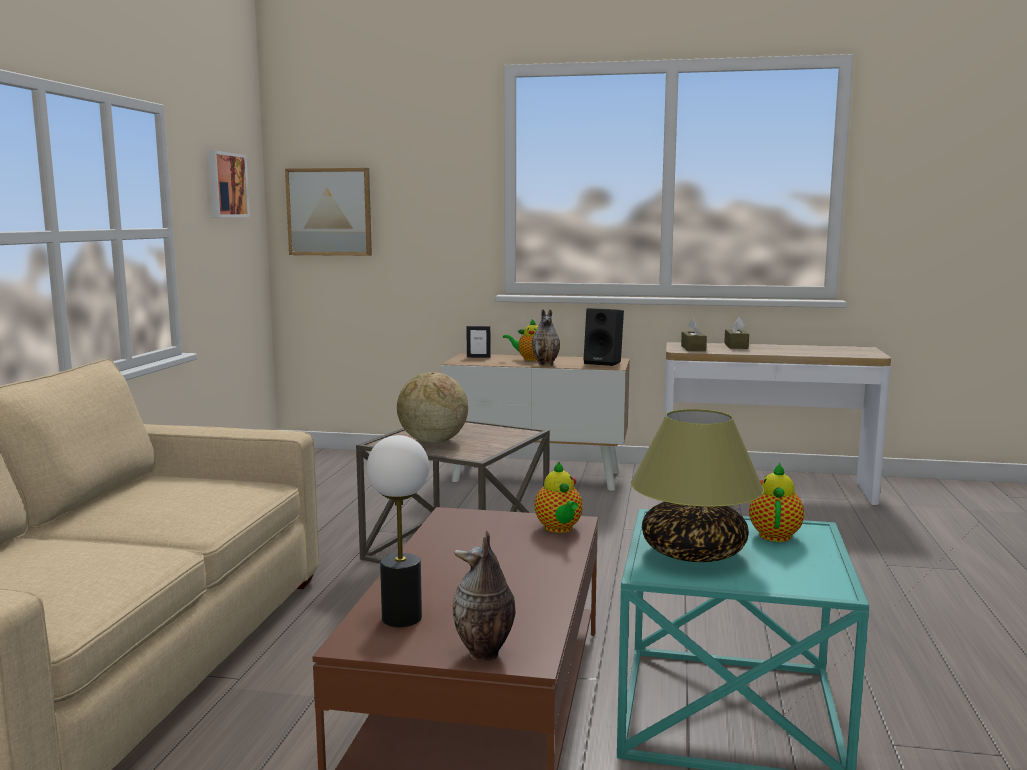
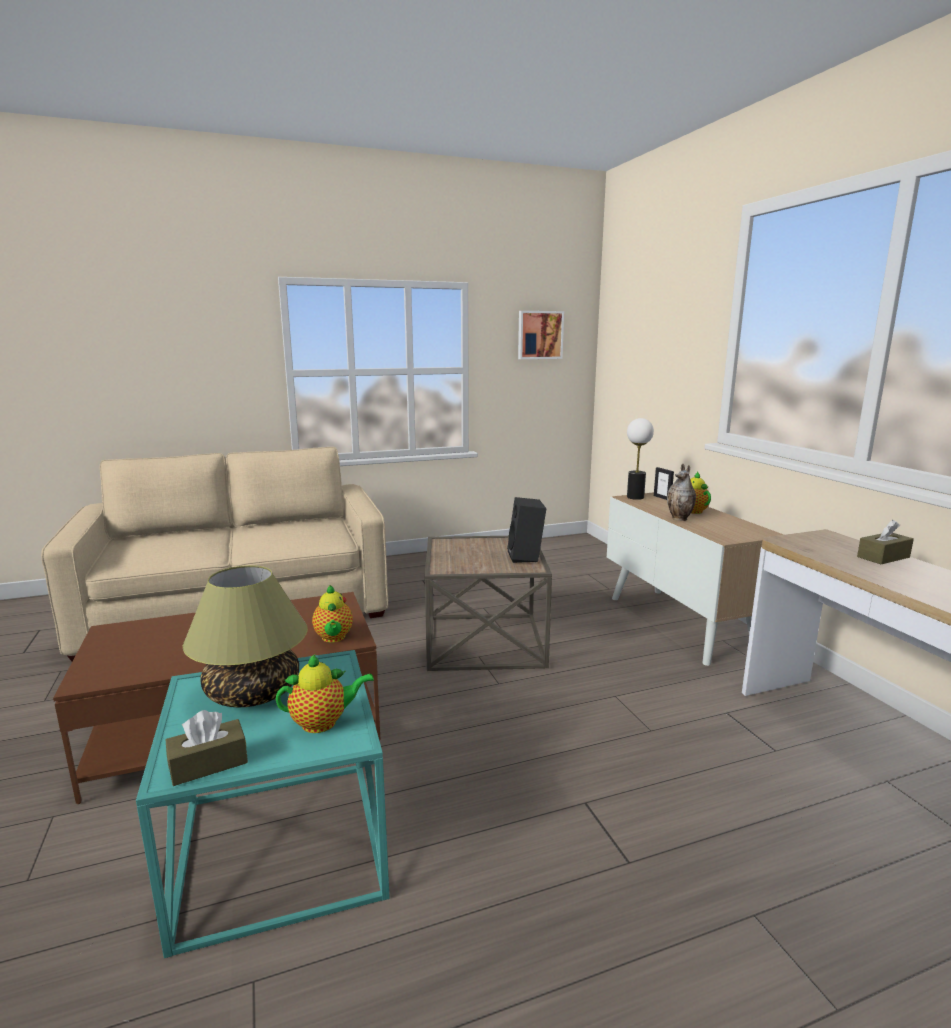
camera: 60 degrees right, 5 degrees up
picture [285,168,372,256] -> none
table lamp [367,435,429,627] -> table lamp moved to [627,418,654,500]
globe [397,372,468,443] -> none
vase [453,531,516,662] -> none
teapot [534,462,583,533] -> teapot turned 60 degrees counterclockwise [312,585,353,643]
black speaker [584,308,624,366] -> black speaker moved to [507,497,546,563]
brown tissue box [681,319,707,351] -> brown tissue box moved to [166,710,248,786]

